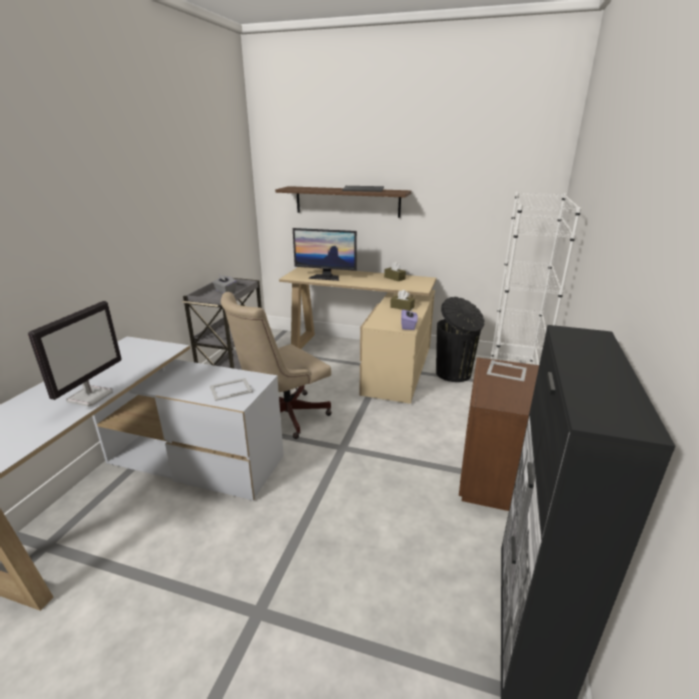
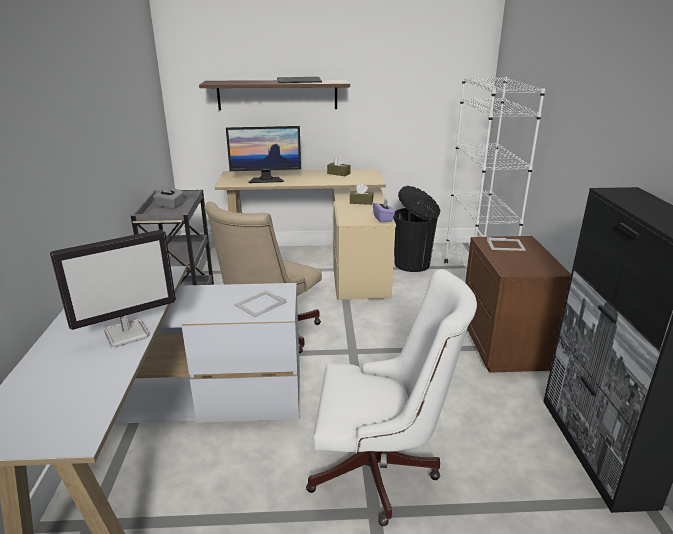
camera: 20 degrees left, 0 degrees up
monitor [28,301,122,407] -> monitor turned 60 degrees clockwise [50,229,176,347]
none -> white office chair [306,269,477,526]

